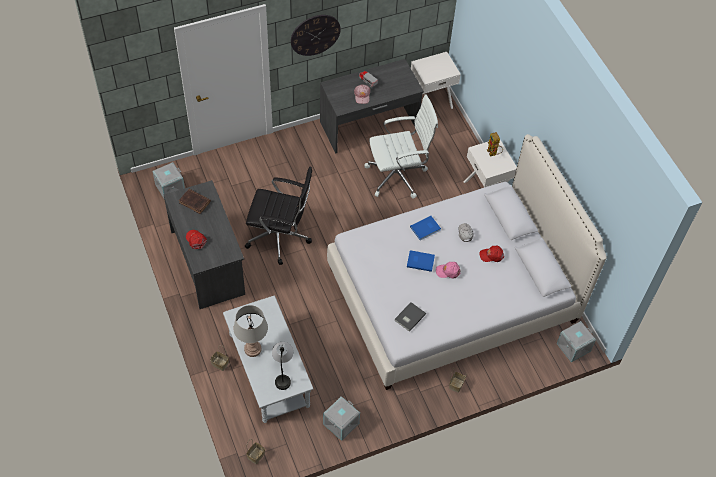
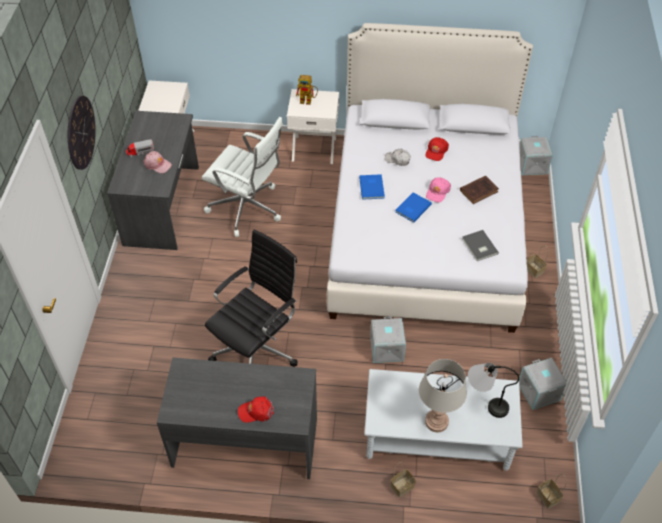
camera: 60 degrees left, 5 degrees down
grey storage box [152,162,185,198] -> grey storage box moved to [370,317,406,363]
brown book [179,189,211,214] -> brown book moved to [460,176,499,204]
white office chair [365,94,438,199] -> white office chair turned 105 degrees clockwise [201,117,283,237]

